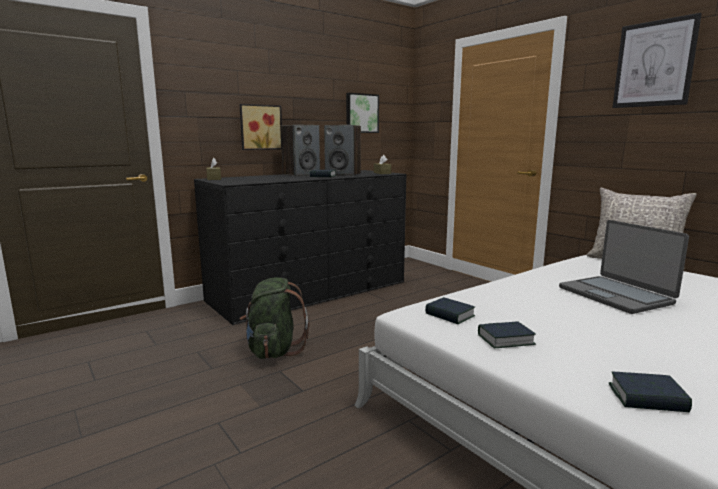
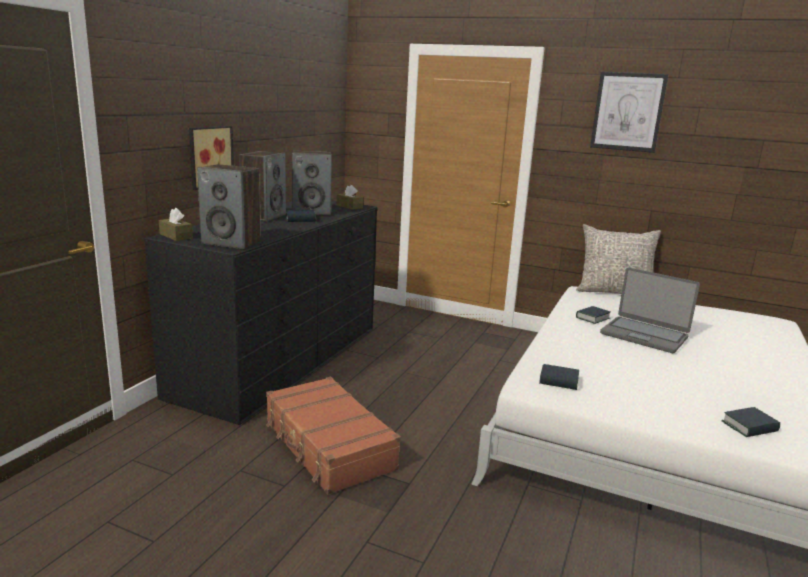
camera: 30 degrees left, 5 degrees up
green backpack [239,277,309,359] -> brown suitcase [266,377,401,495]
picture [346,93,379,133] -> none
book [478,321,536,348] -> book moved to [576,306,610,324]
none -> speaker [197,164,261,249]

